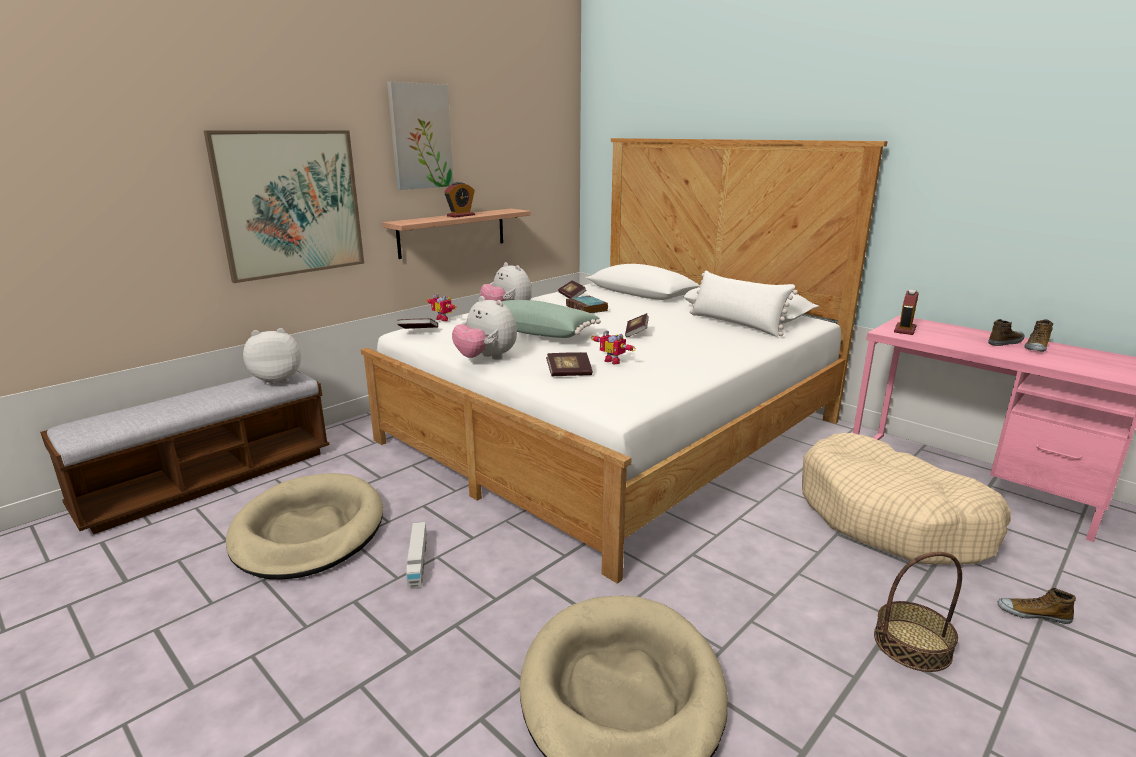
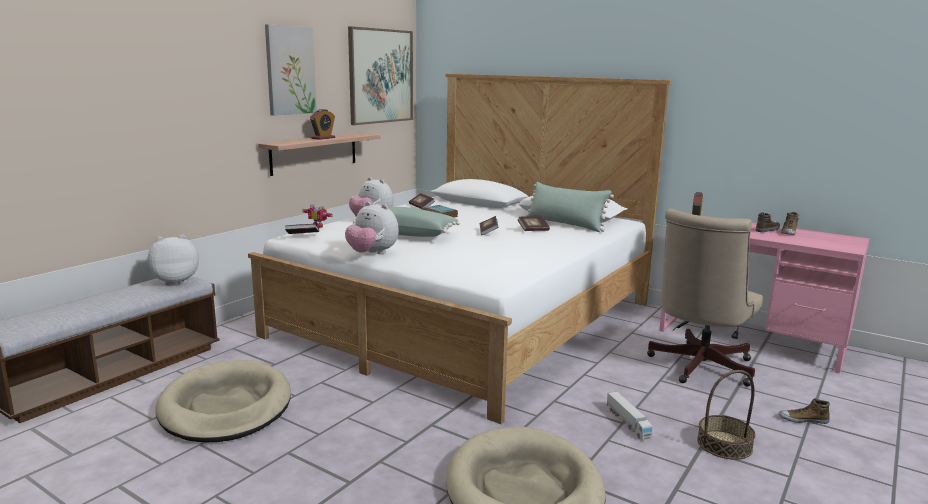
camera: 10 degrees left, 5 degrees down
picture [203,130,364,283] -> picture moved to [348,26,413,125]
toy truck [406,522,427,588] -> toy truck moved to [607,392,653,440]
book [546,352,593,376] -> book moved to [518,216,550,231]
toy robot [591,330,636,364] -> none
white pillow [690,270,798,337] -> green pillow [526,182,614,232]
beige dog bed [802,433,1011,565] -> beige office chair [647,209,763,386]

